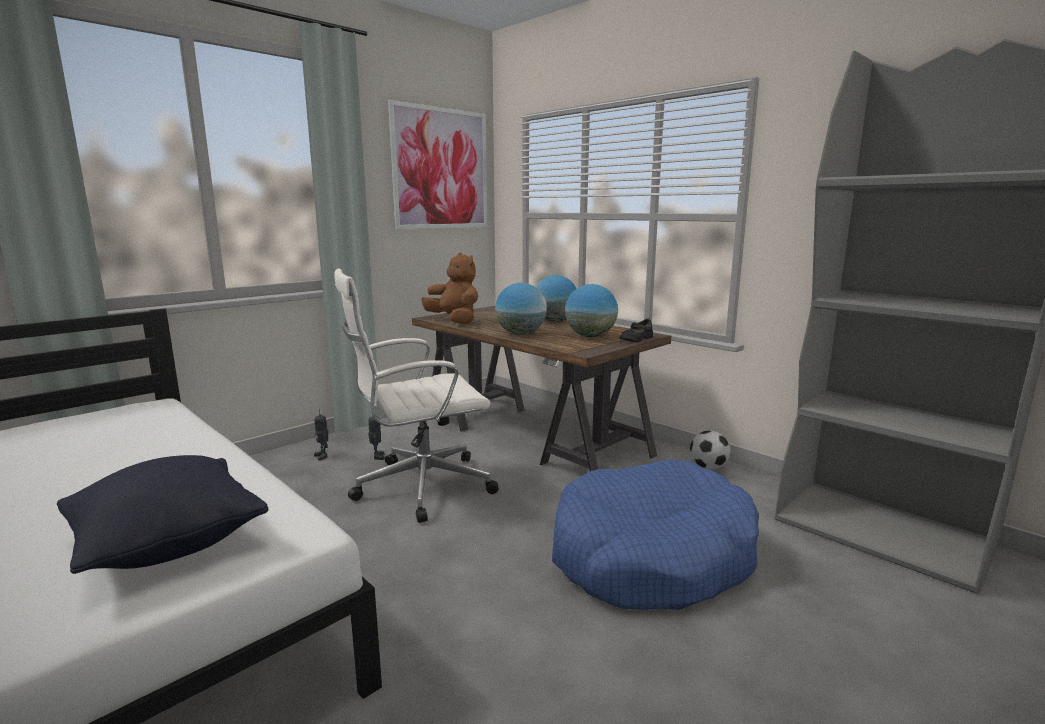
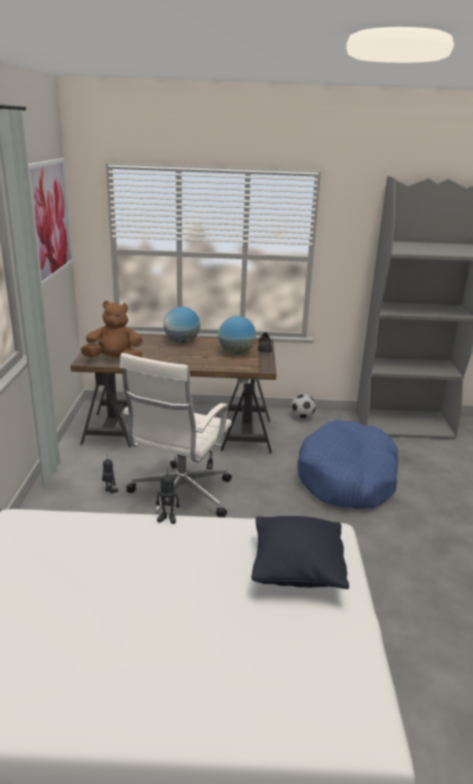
camera: 45 degrees left, 10 degrees up
toy robot [314,409,328,460] -> toy robot moved to [156,468,180,524]
globe [495,283,547,335] -> none

